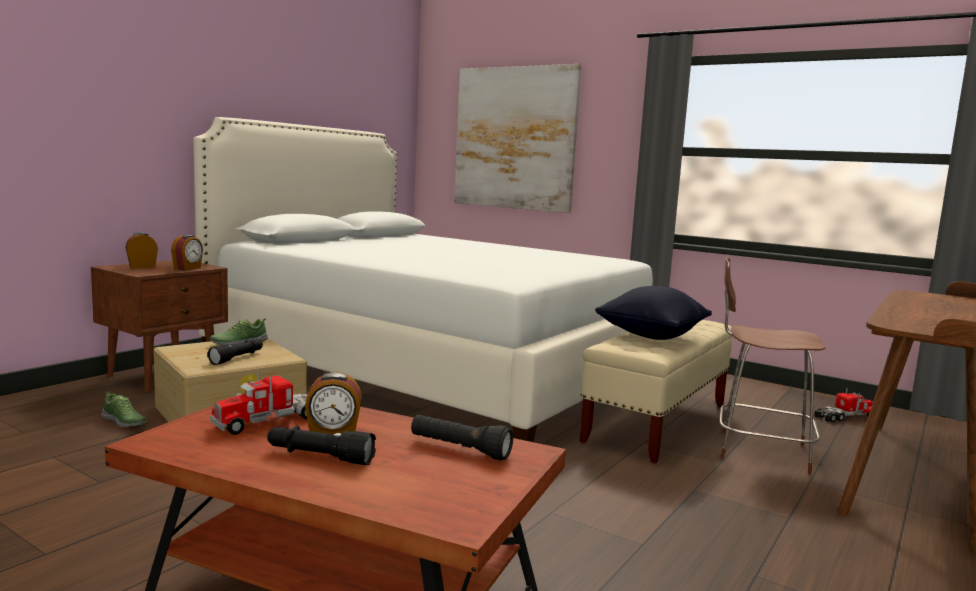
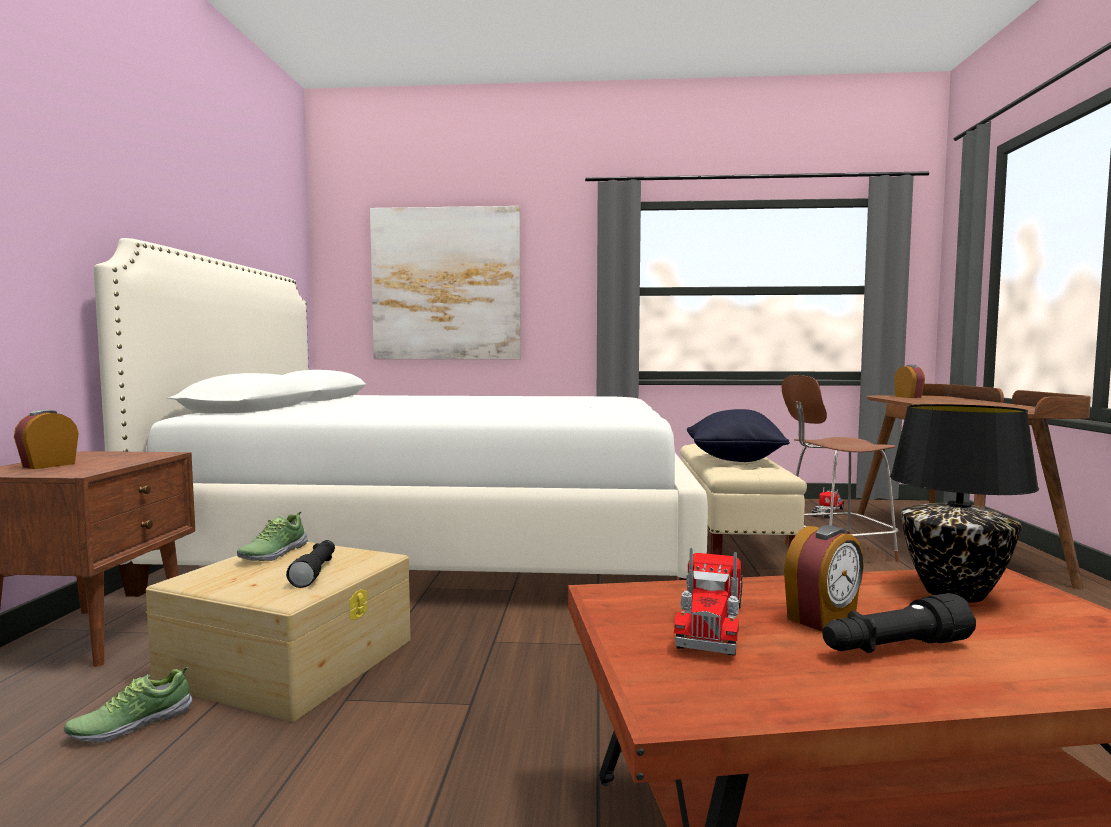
camera: 30 degrees left, 5 degrees down
shoe [101,392,147,427] -> shoe turned 135 degrees clockwise [64,667,192,743]
alarm clock [171,235,203,271] -> alarm clock moved to [894,365,925,398]
black flashlight [411,415,513,461] -> black table lamp [890,404,1039,603]

